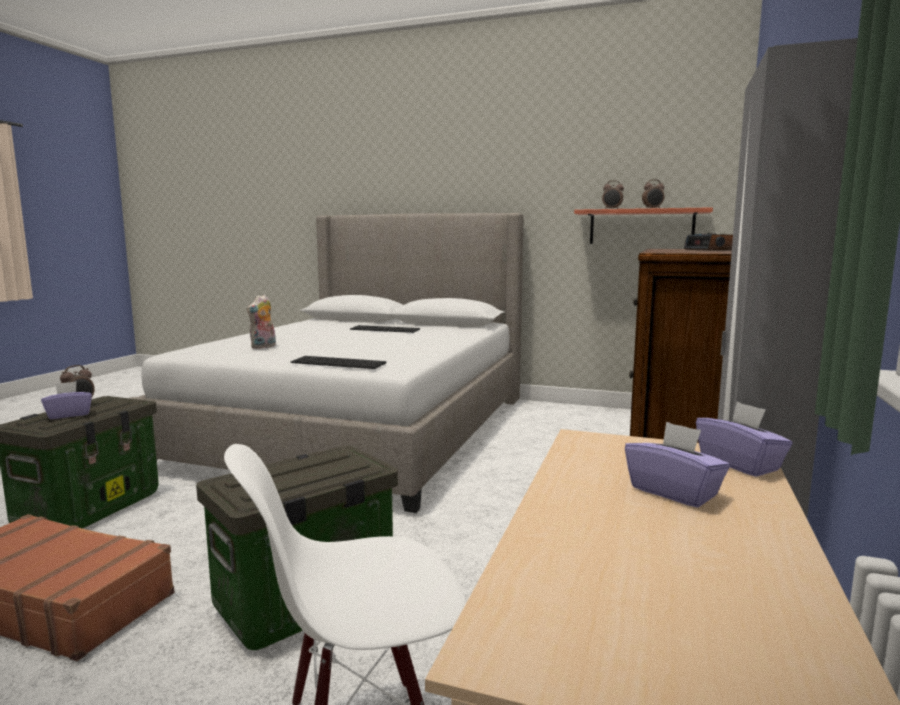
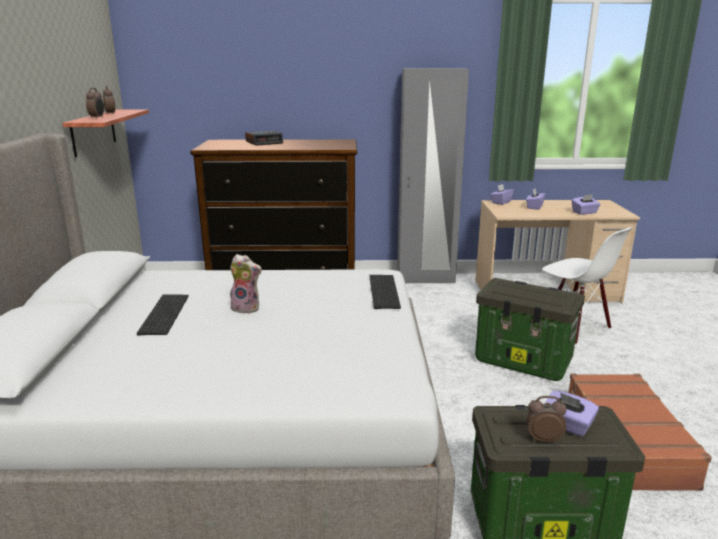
camera: 110 degrees left, 10 degrees up
plush toy [247,295,276,349] -> plush toy moved to [230,254,262,314]
none -> purple tissue box [572,194,601,215]

